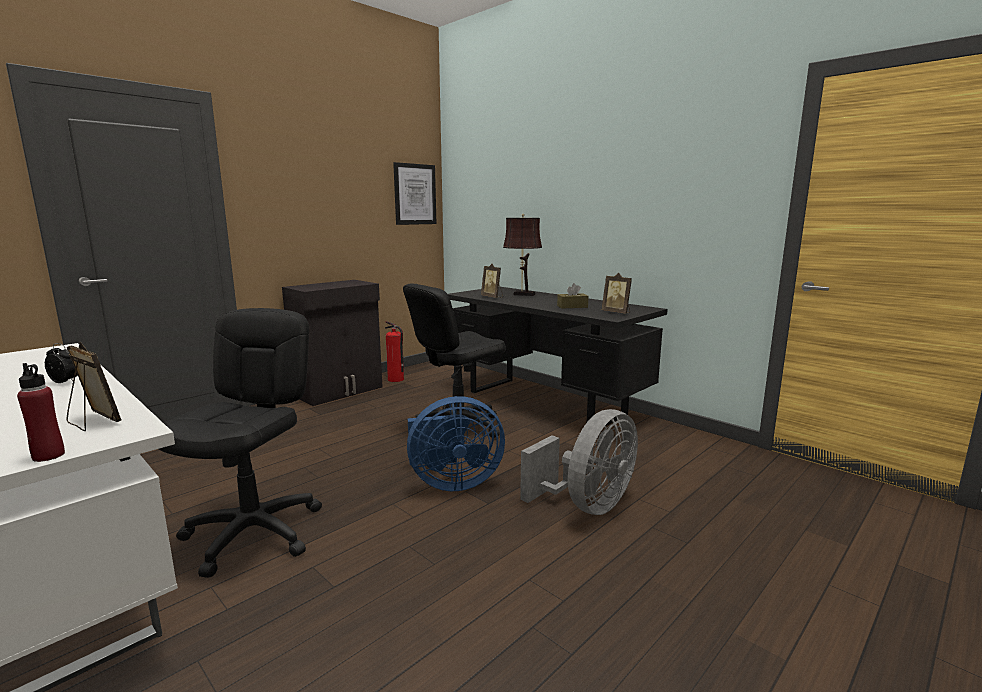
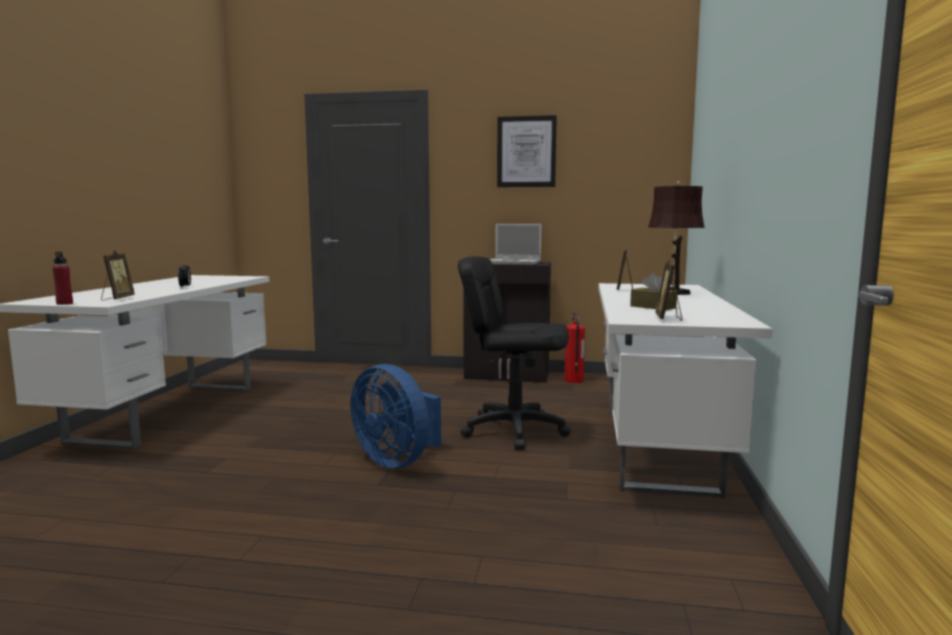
camera: 55 degrees right, 5 degrees down
black office chair [159,308,322,578] -> none
picture [393,162,436,225] -> picture moved to [497,115,557,187]
black desk [448,286,668,426] -> white desk [599,283,773,498]
grey fan [520,409,638,515] -> none
none -> laptop [490,224,542,265]

